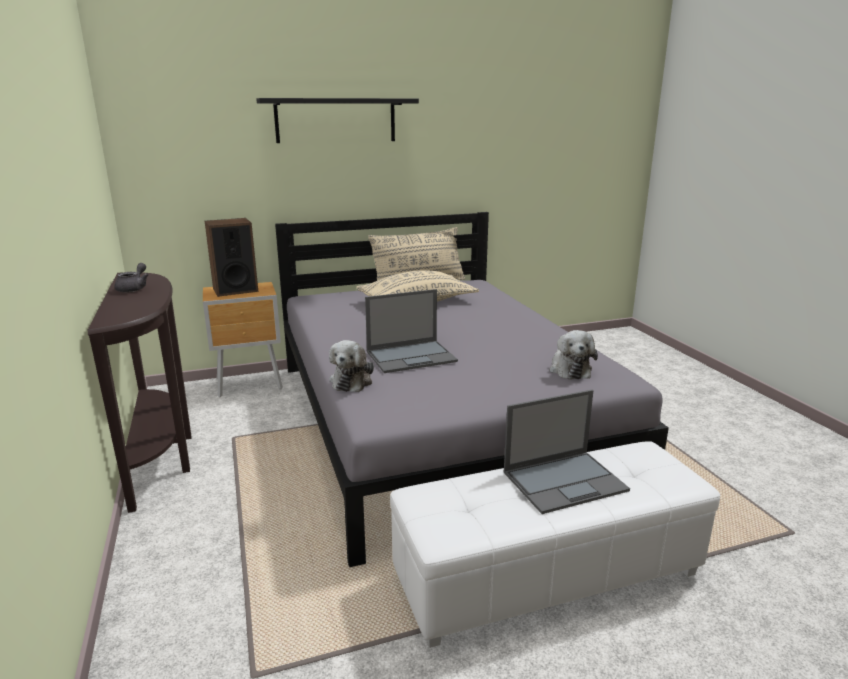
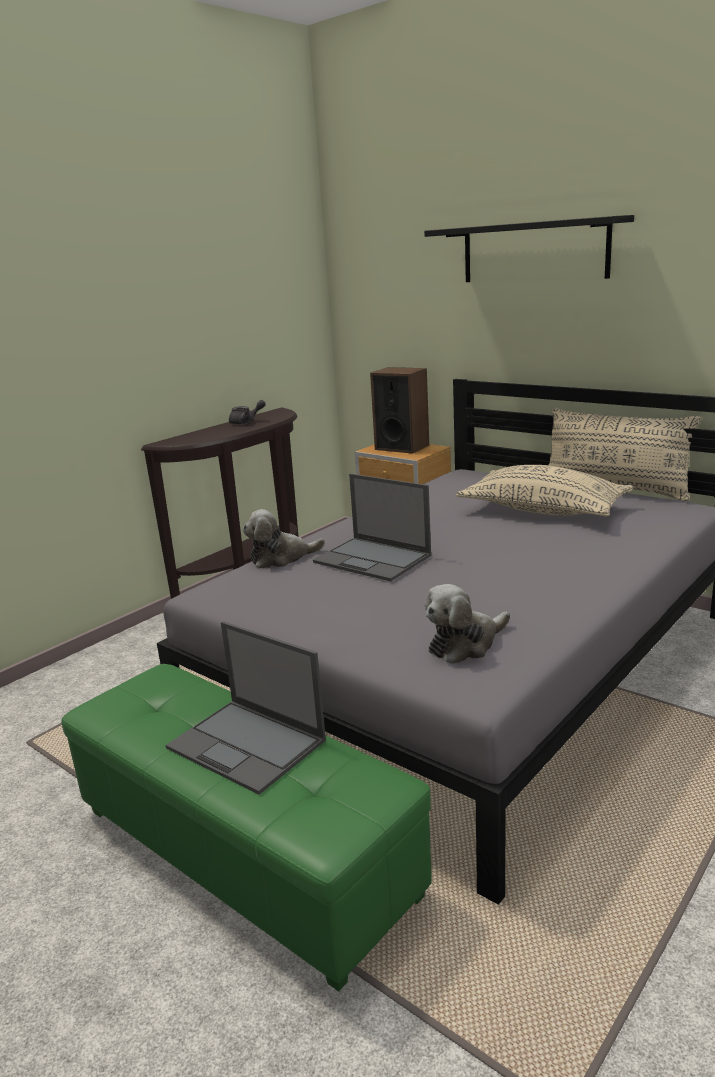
camera: 60 degrees right, 0 degrees up
white ottoman [390,441,721,648] -> green ottoman [61,664,432,992]

